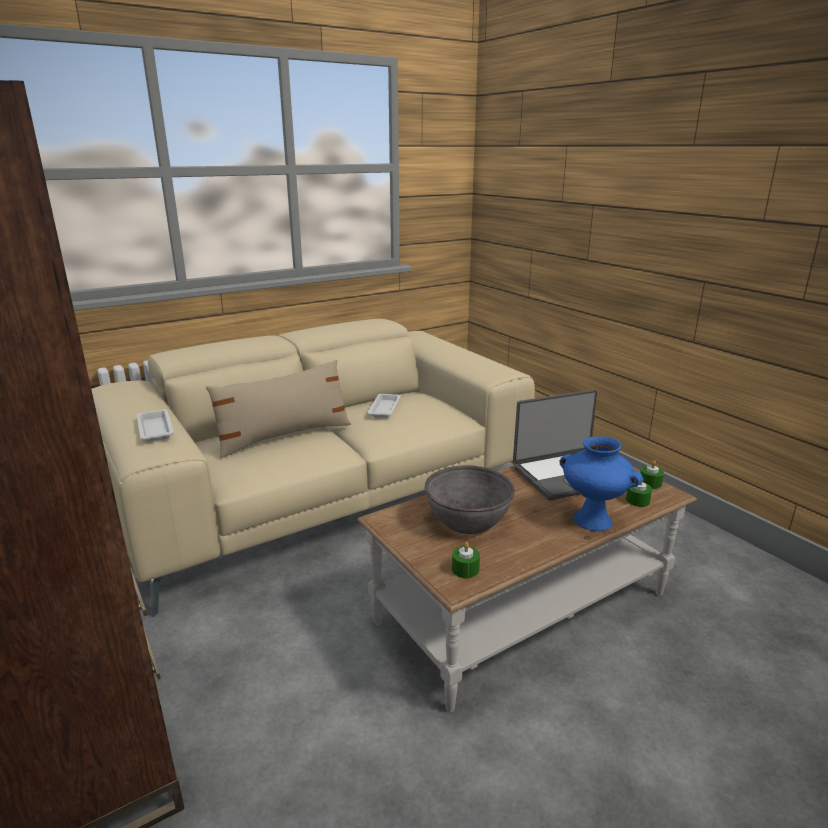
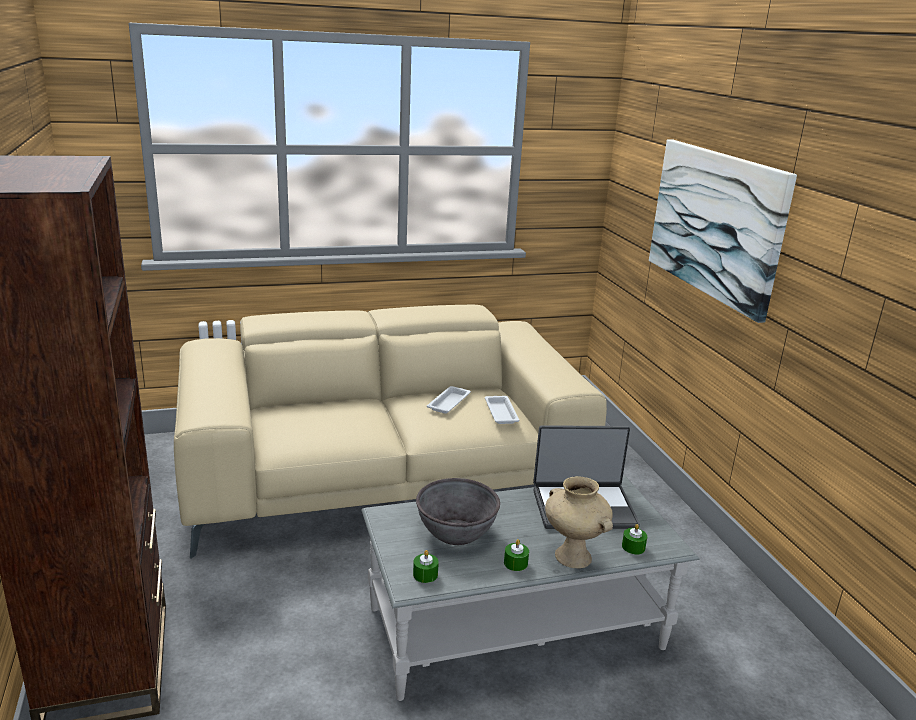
camera: 15 degrees right, 0 degrees up
white tray [136,409,174,442] -> white tray moved to [485,396,519,424]
beige pillow [206,359,351,458] -> none
brown coffee table [357,465,697,713] -> grey coffee table [361,476,699,701]
blue vase [560,436,643,531] -> beige vase [545,476,613,568]
green candle [640,460,664,489] -> green candle moved to [504,539,529,571]
none -> picture [649,140,797,323]

